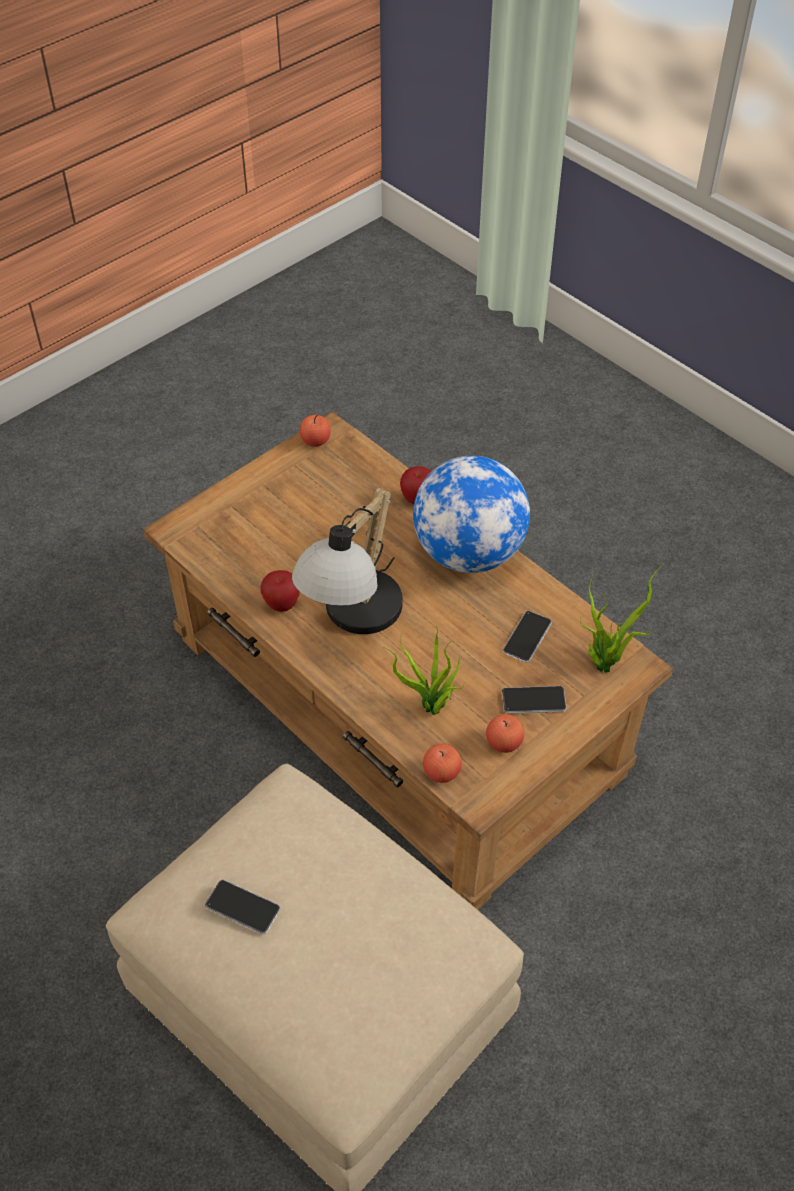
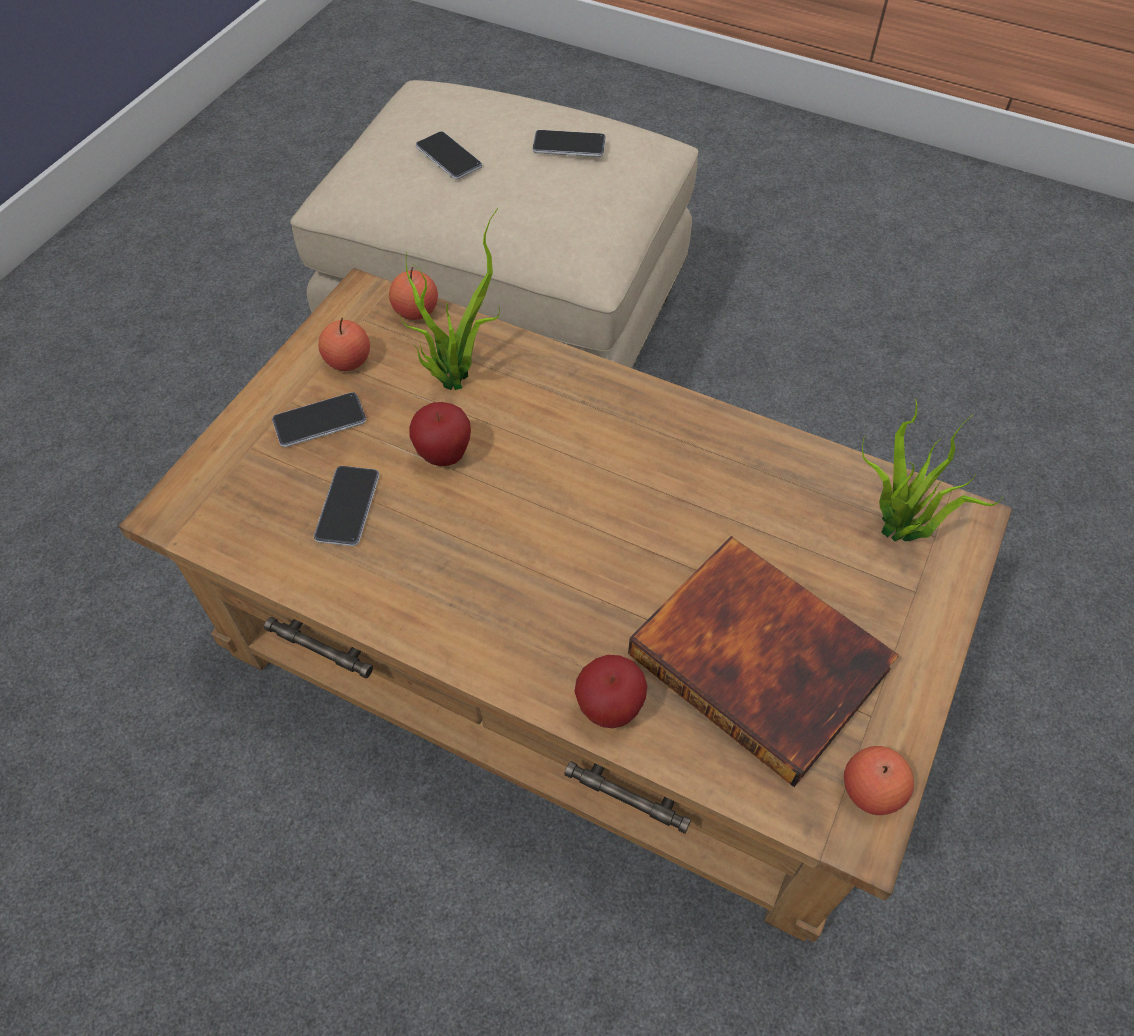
camera: 160 degrees right, 5 degrees up
apple [260,570,300,612] -> apple moved to [409,402,471,466]
table lamp [292,488,402,634] -> none
globe [413,456,530,573] -> none
potted plant [580,564,664,673] -> potted plant moved to [862,399,1003,542]
none -> phone [416,131,482,179]
none -> book [628,536,899,787]

